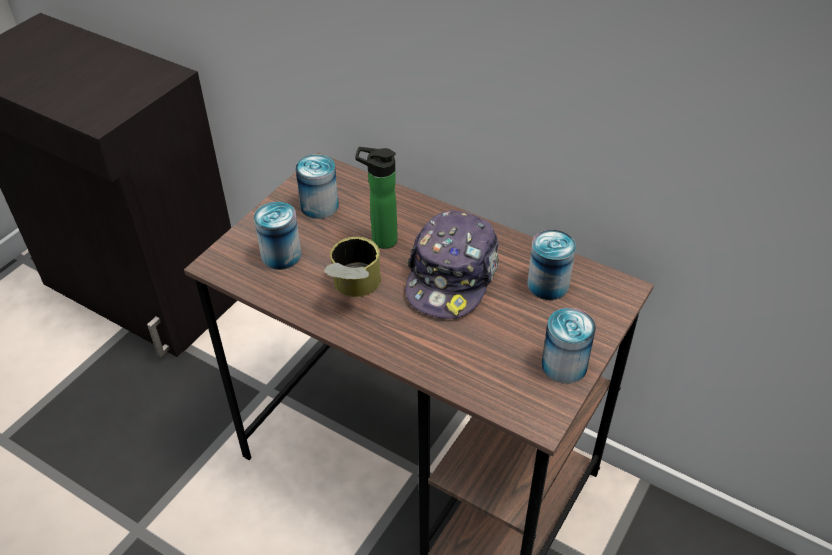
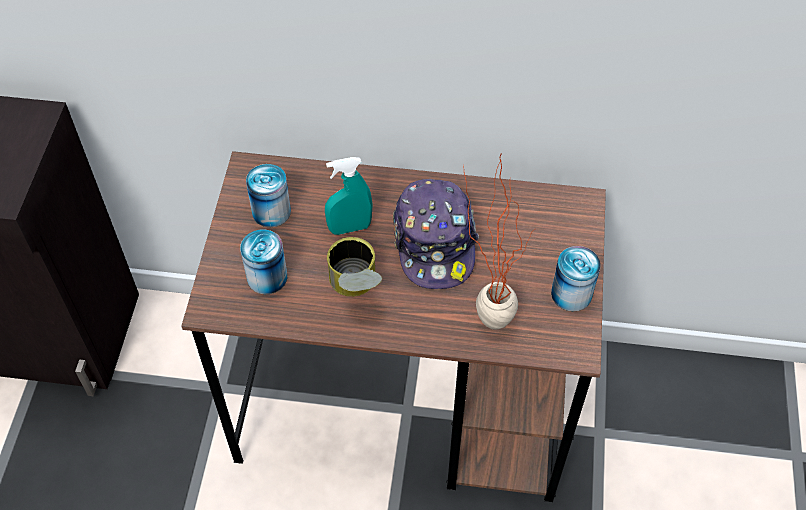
camera: 25 degrees left, 10 degrees up
bottle [355,147,398,249] -> turquoise spray bottle [325,157,373,235]
can [527,230,576,300] -> none
none -> potted plant [464,153,535,329]

